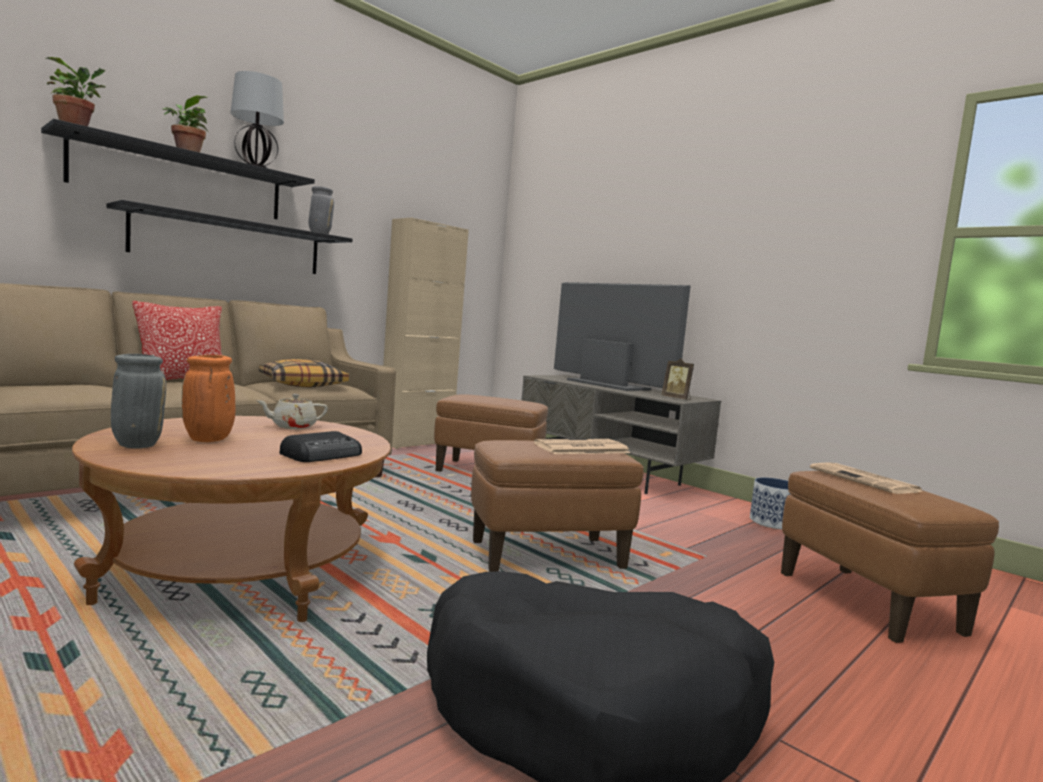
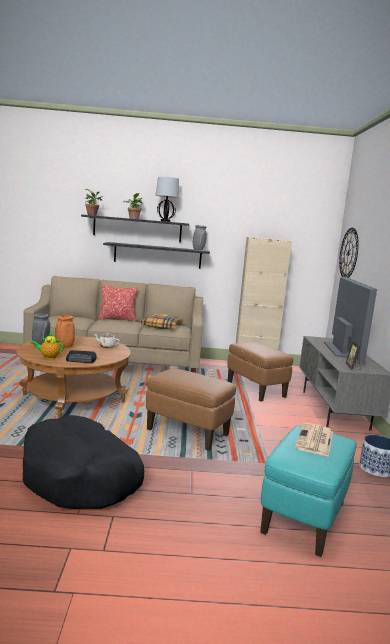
camera: 45 degrees right, 5 degrees up
newspaper [534,439,630,454] -> none
brown ottoman [781,471,999,643] -> turquoise ottoman [260,425,356,557]
none -> teapot [31,332,64,359]
none -> wall clock [339,228,359,278]

